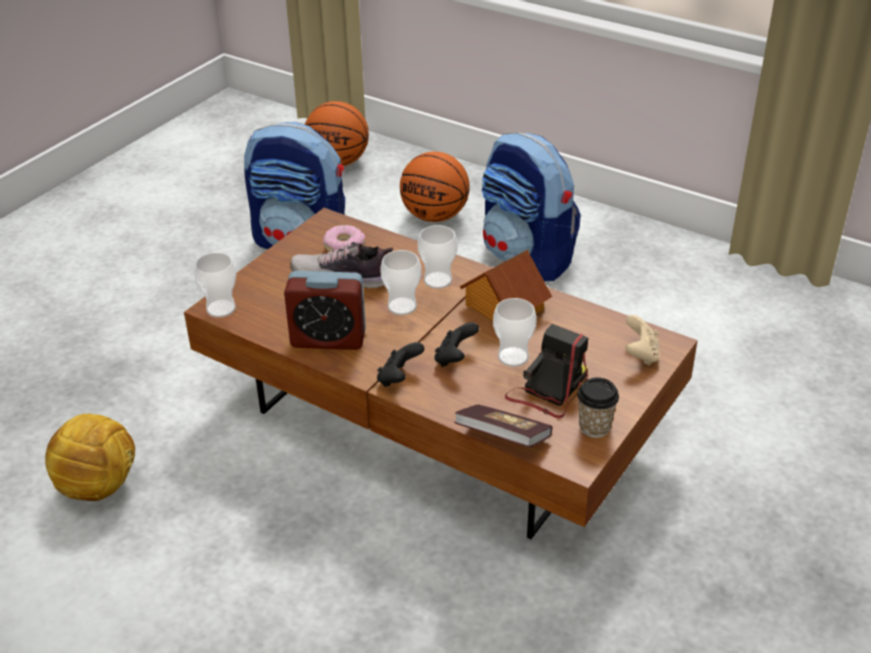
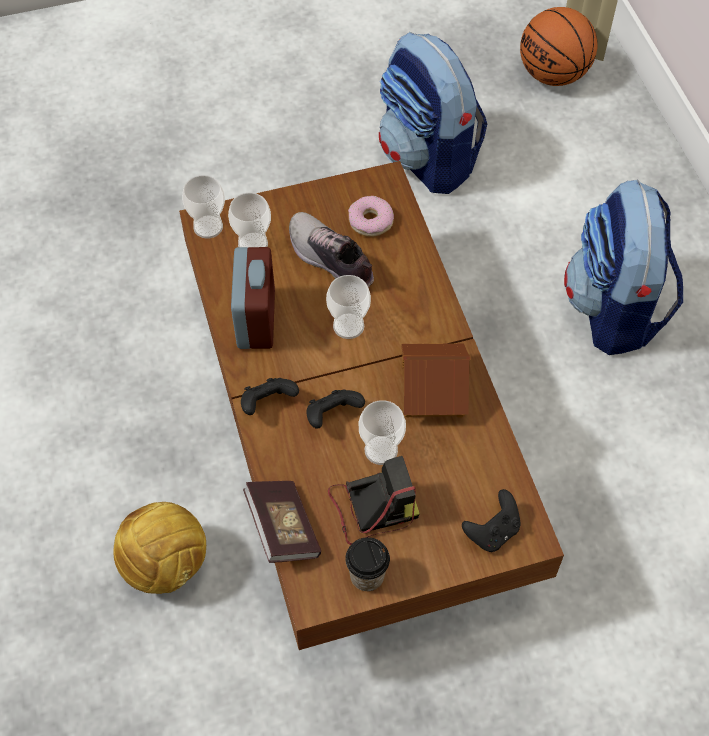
camera: 40 degrees right, 20 degrees up
football [45,414,135,501] -> football moved to [113,502,206,594]
alarm clock [284,271,366,350] -> alarm clock turned 135 degrees counterclockwise [231,247,275,349]
basketball [400,152,469,222] -> none
cup [418,225,457,289] -> cup moved to [228,193,271,248]
beige game controller [625,315,660,366] -> black game controller [462,489,521,552]

